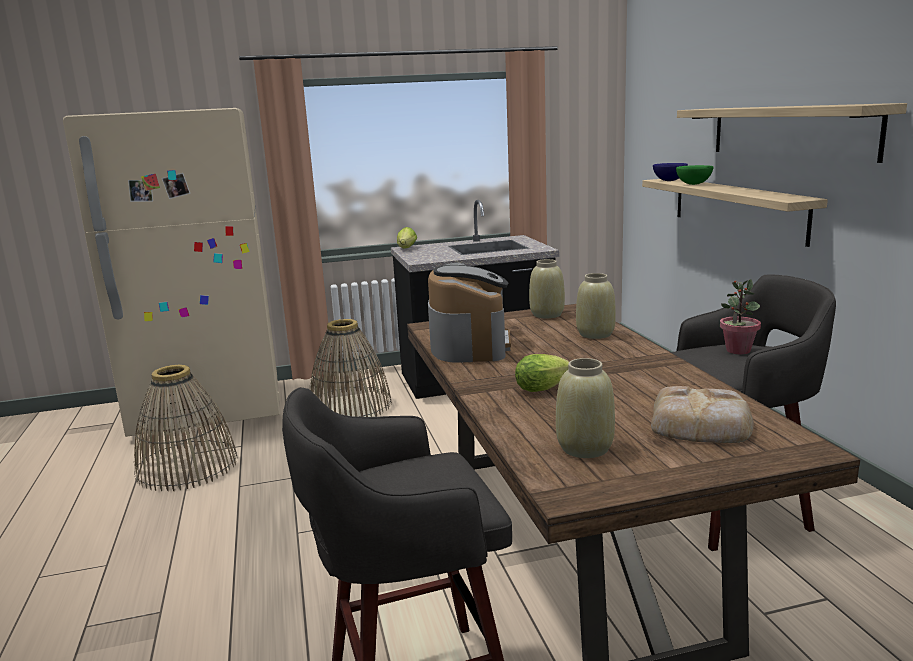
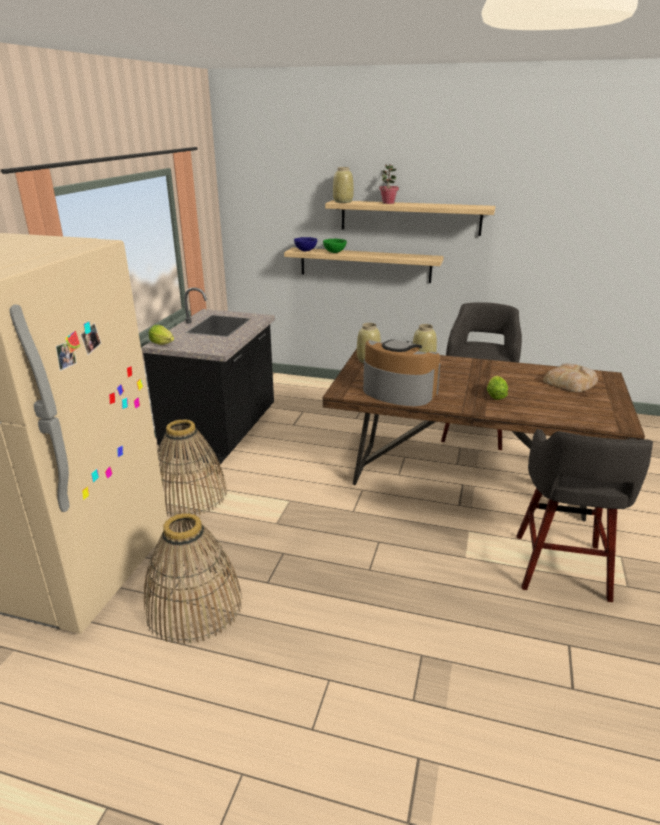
camera: 60 degrees left, 10 degrees up
beige vase [556,358,615,458] -> beige vase moved to [333,167,354,203]
potted plant [720,279,761,354] -> potted plant moved to [379,164,399,204]

